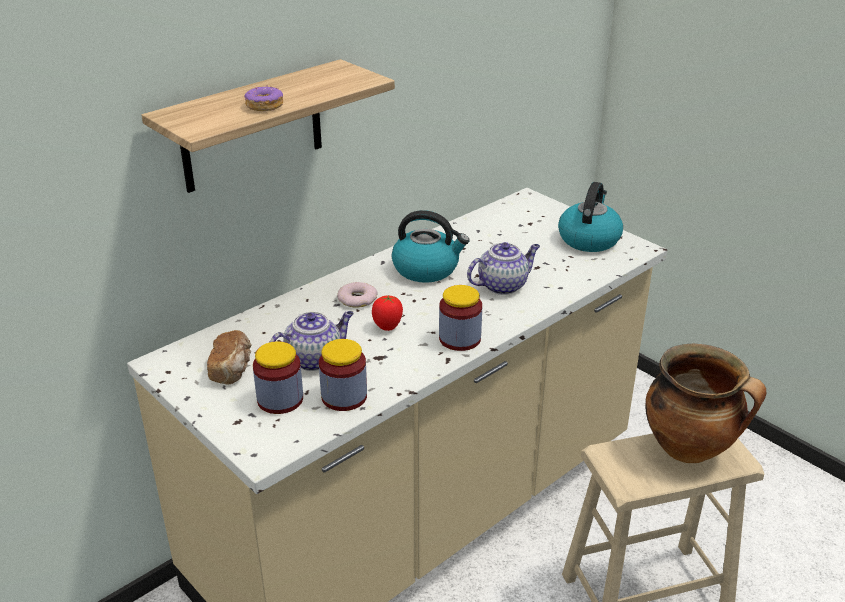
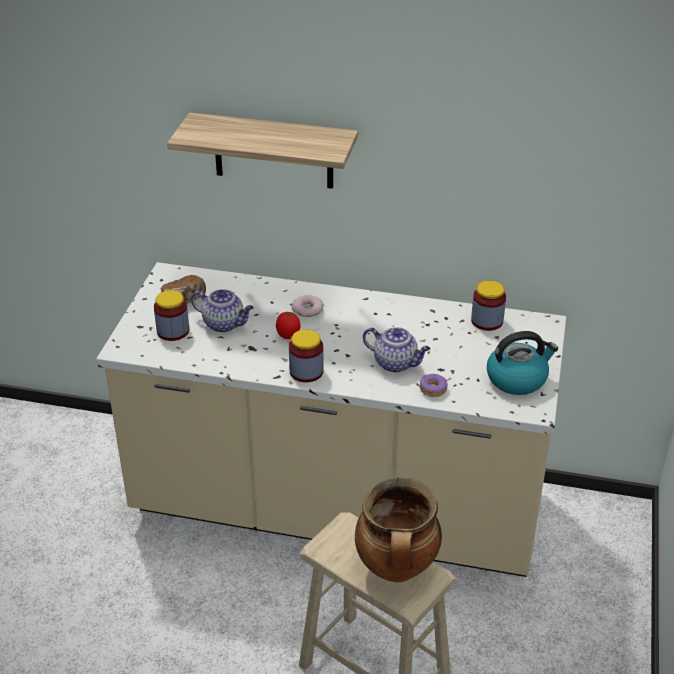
camera: 55 degrees right, 5 degrees up
donut [244,85,283,111] -> donut moved to [420,374,448,397]
jar [319,339,367,411] -> jar moved to [471,281,506,331]
kettle [392,210,470,283] -> none

